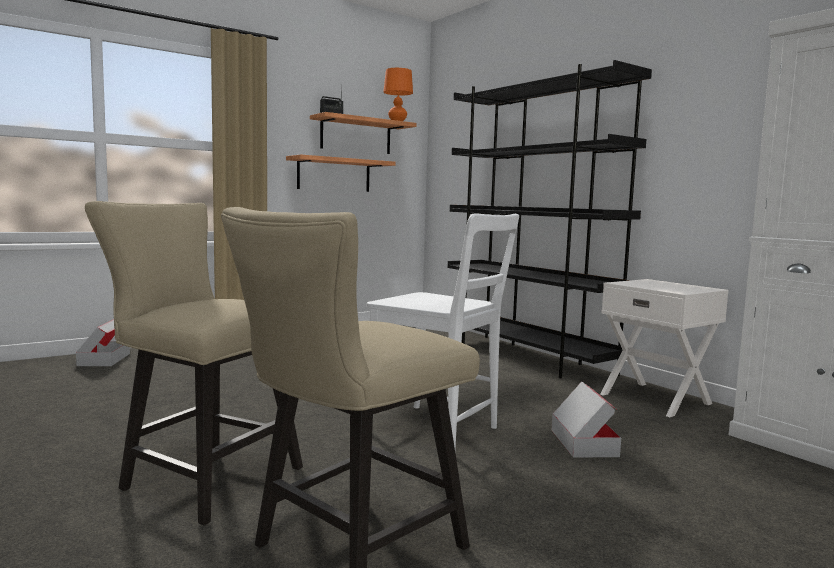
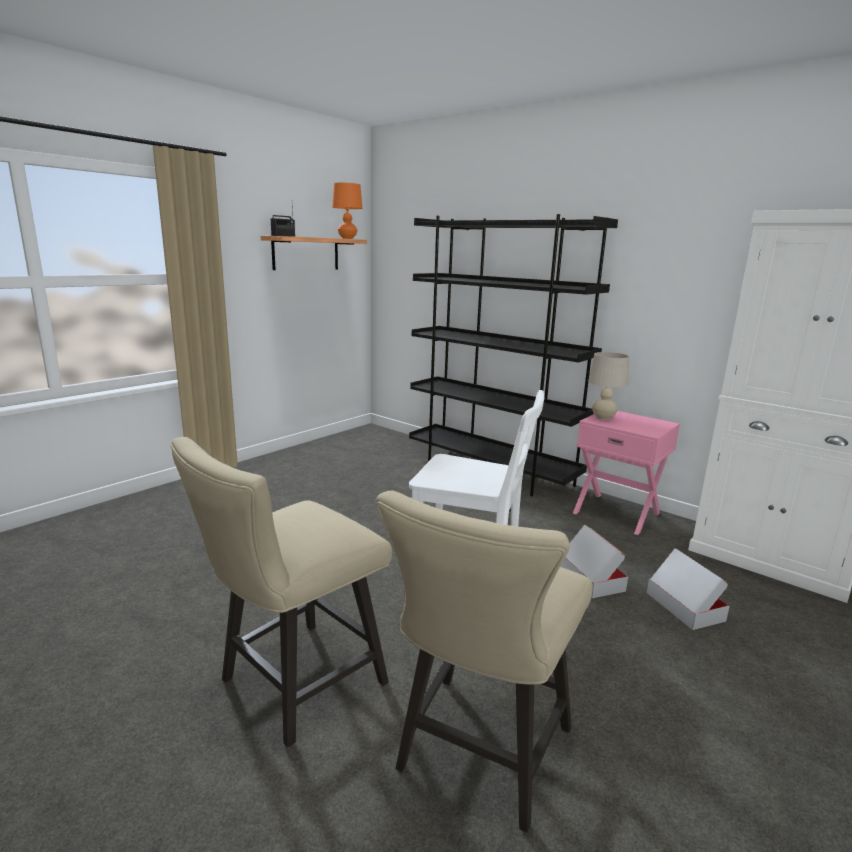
camera: 15 degrees left, 10 degrees up
cardboard box [76,319,130,366] -> cardboard box moved to [647,548,730,630]
beige chair [85,201,303,526] -> beige chair turned 60 degrees counterclockwise [170,437,392,747]
shelf [286,155,396,192] -> none
white nightstand [600,279,729,417] -> pink nightstand [573,411,680,535]
none -> beige table lamp [588,352,629,420]

